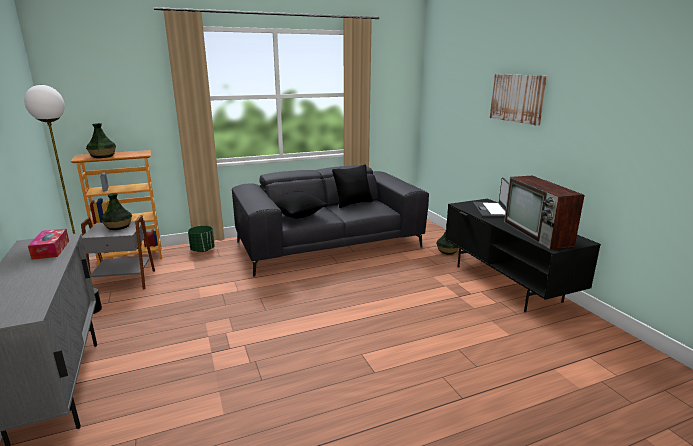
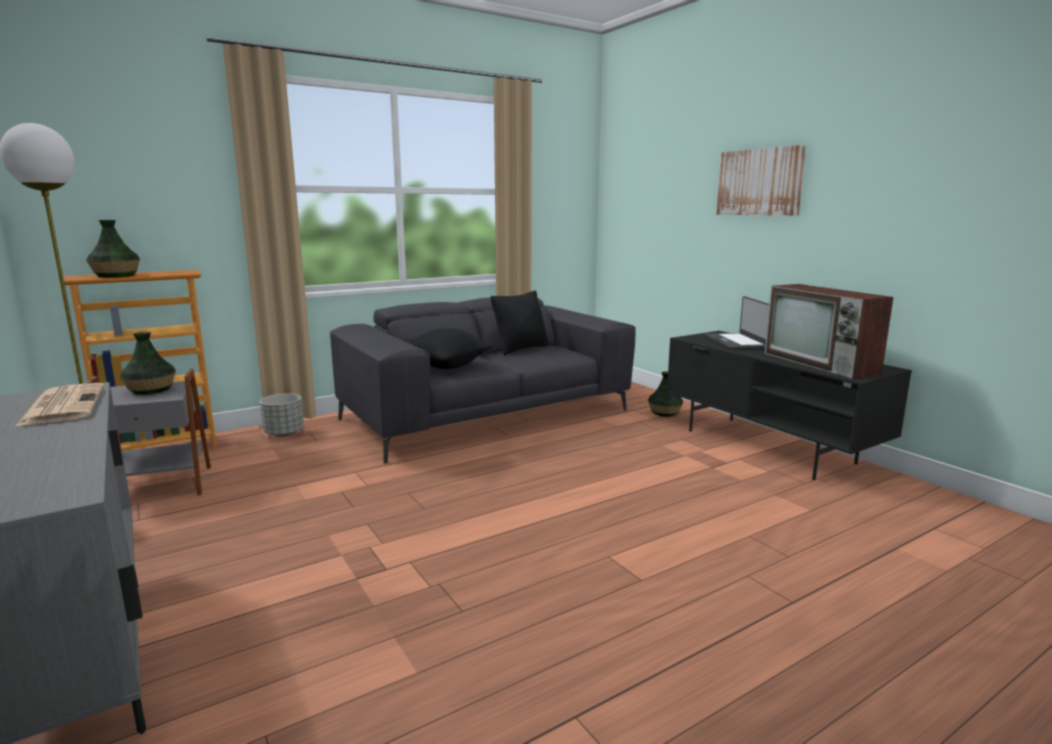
camera: 10 degrees left, 5 degrees down
tissue box [28,229,69,260] -> newspaper [15,383,104,427]
green planter [188,226,215,252] -> grey planter [260,393,304,437]

